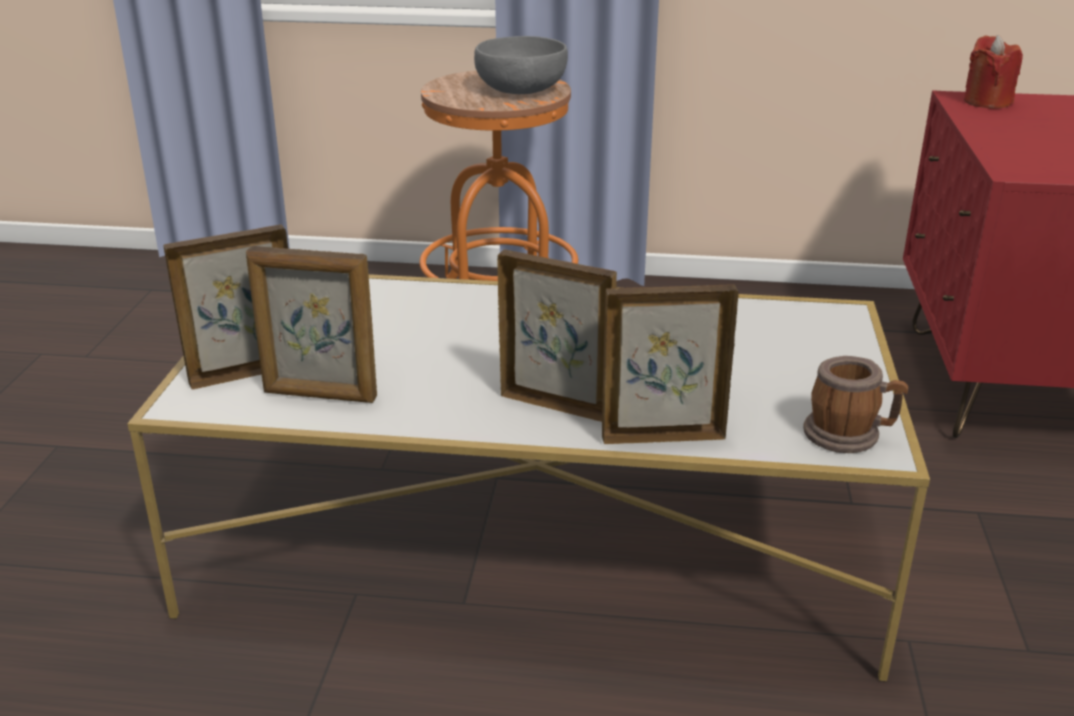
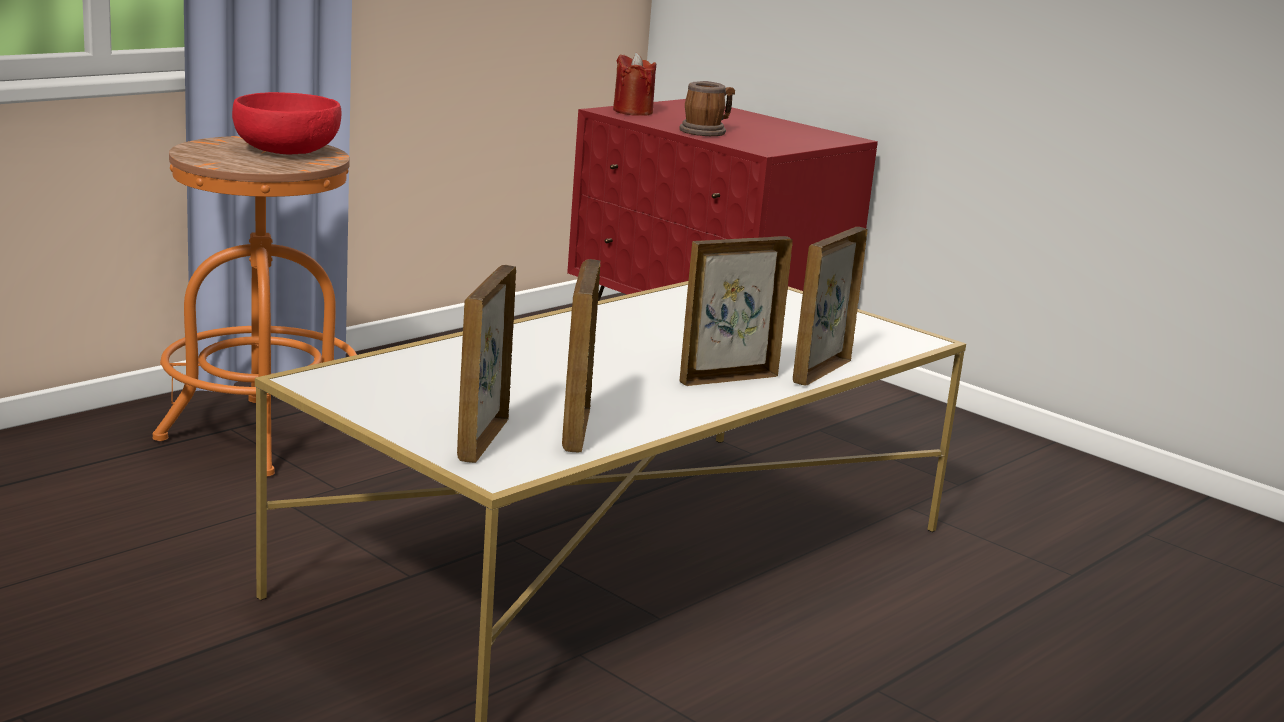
camera: 55 degrees left, 10 degrees down
picture frame [246,246,377,403] -> picture frame turned 135 degrees clockwise [562,259,601,452]
grey bowl [474,36,568,94] -> red bowl [232,92,341,154]
mug [803,356,908,453] -> mug moved to [679,81,735,136]

